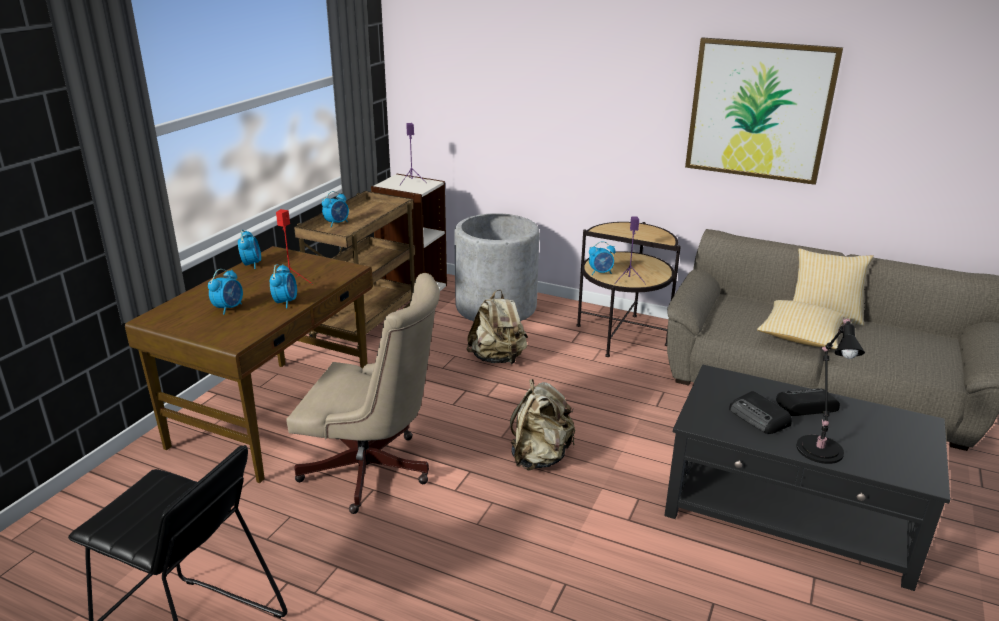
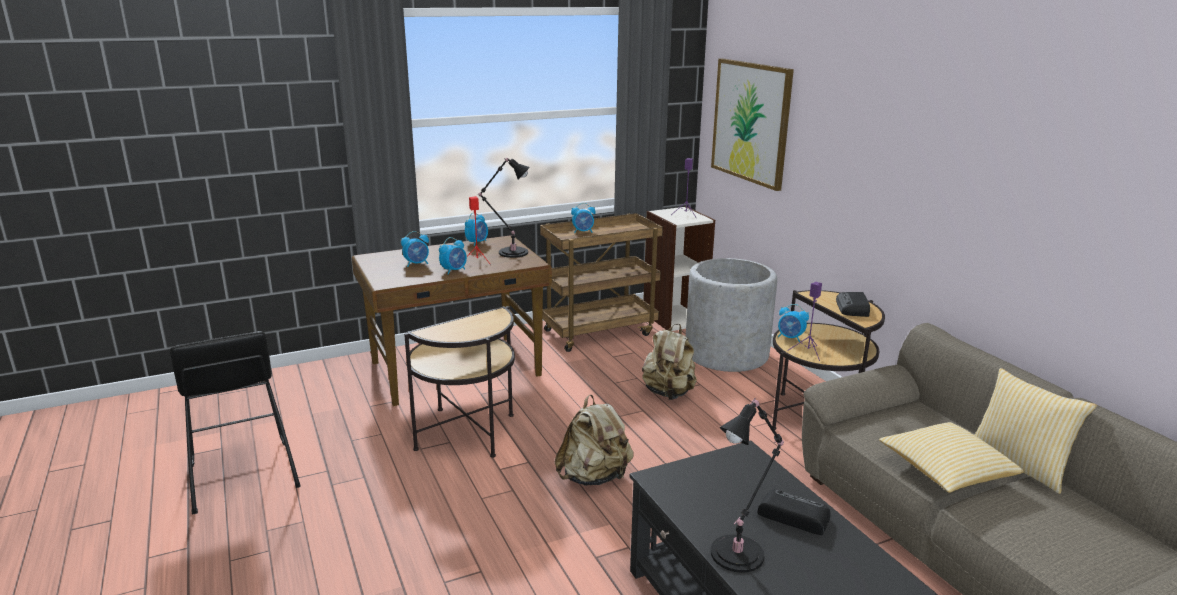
camera: 40 degrees right, 5 degrees down
beige office chair [286,273,440,514] -> side table [404,306,515,458]
picture [685,37,843,185] -> picture moved to [711,58,794,191]
radio [729,391,792,434] -> radio moved to [836,292,870,317]
none -> black table lamp [478,158,530,258]

